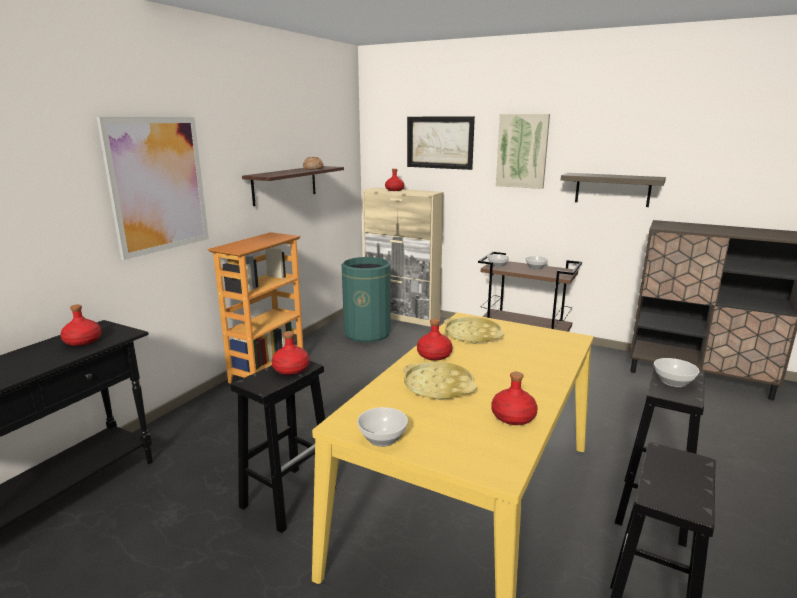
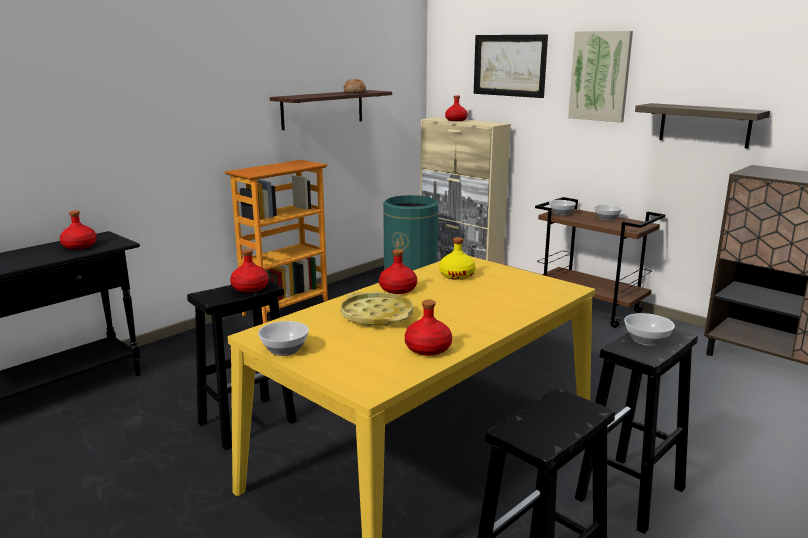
camera: 15 degrees right, 0 degrees up
picture [97,117,209,260] -> none
yellow tray [444,317,504,344] -> yellow bottle [439,237,476,280]

